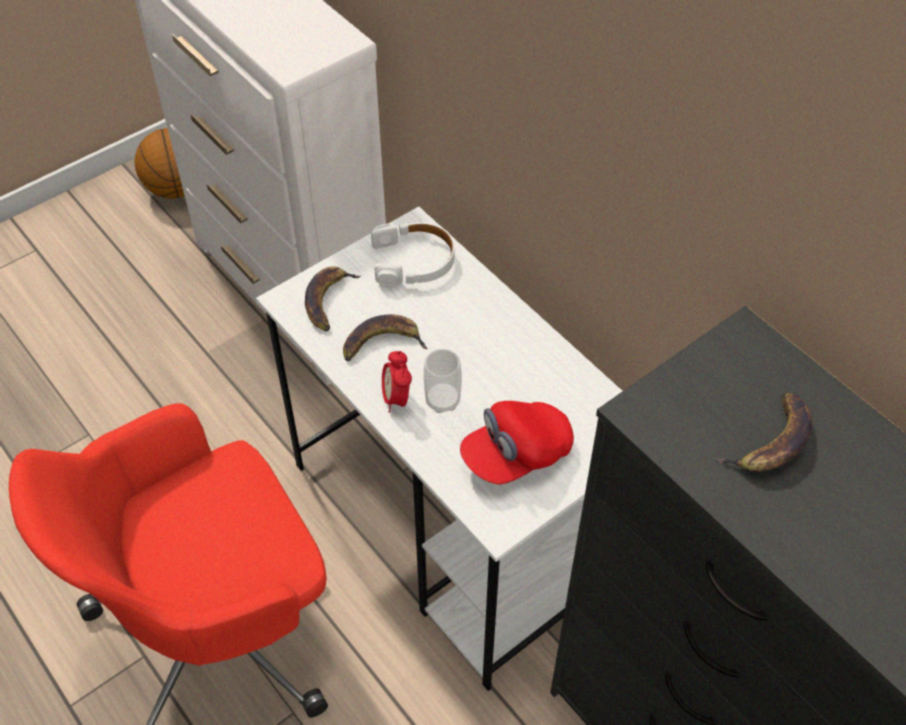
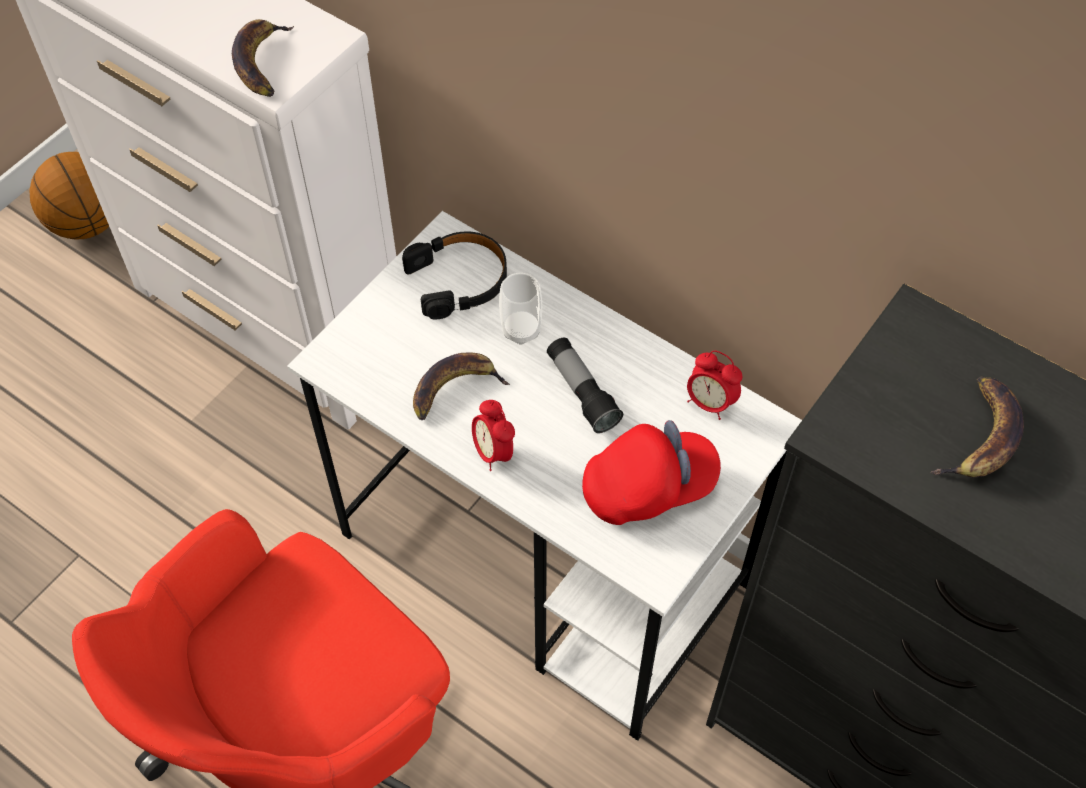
camera: 15 degrees left, 5 degrees up
banana [305,266,362,331] -> banana moved to [232,19,294,97]
white headphones [371,222,454,287] -> black headphones [402,232,507,320]
cup [423,349,462,413] -> cup moved to [499,273,542,345]
red cap [460,401,574,485] -> red cap turned 150 degrees counterclockwise [582,420,721,525]
none -> flashlight [547,338,623,433]
none -> alarm clock [687,351,742,420]

